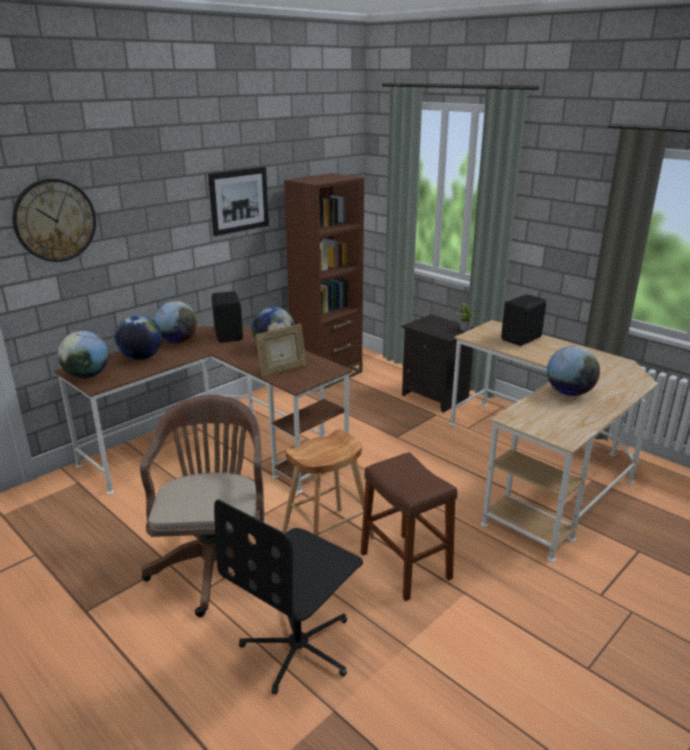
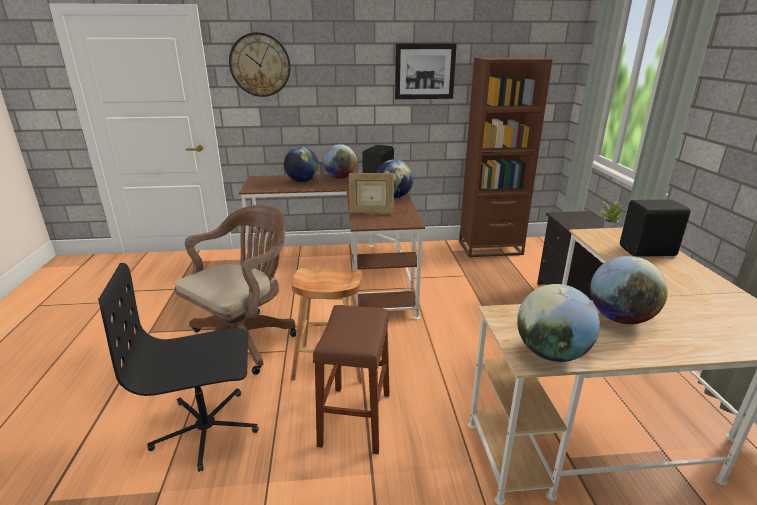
camera: 40 degrees right, 0 degrees up
globe [57,331,109,378] -> globe moved to [517,284,600,362]

